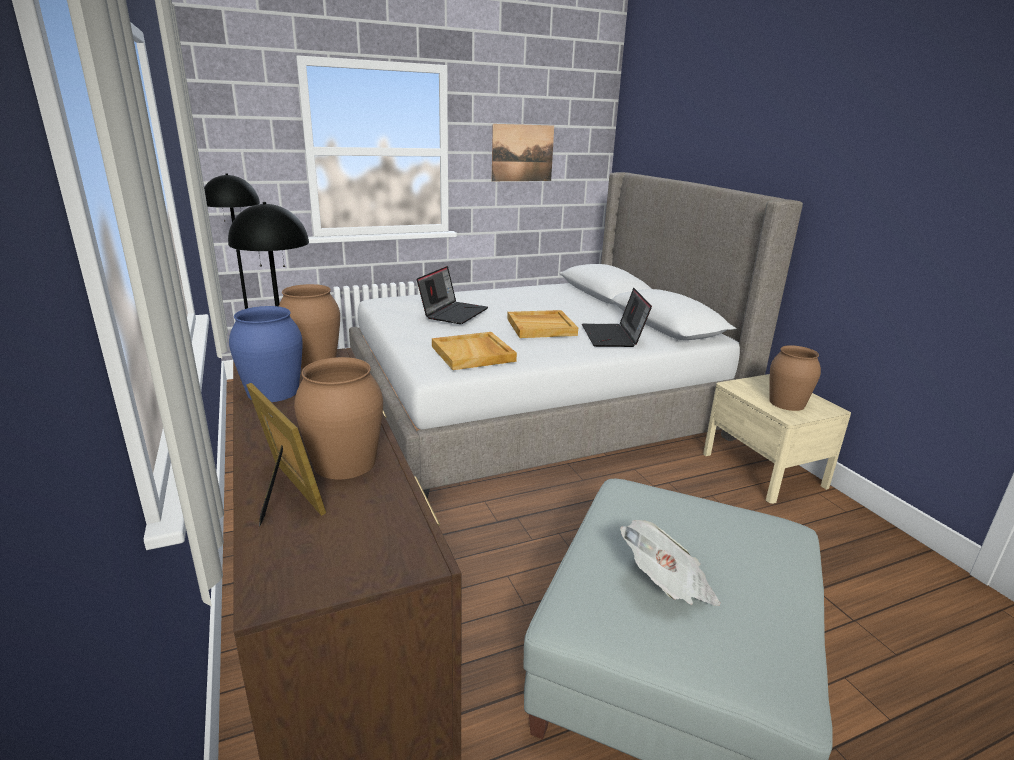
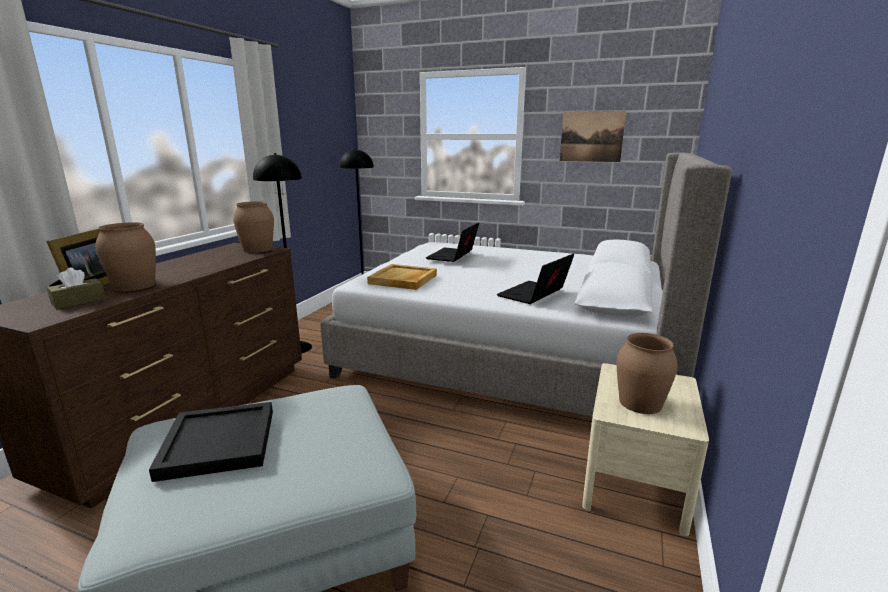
camera: 45 degrees right, 5 degrees down
blue vase [229,306,303,402] -> none
laptop [417,266,488,324] -> laptop turned 135 degrees clockwise [426,222,479,262]
beige tray [507,310,578,338] -> none
newspaper [620,520,720,606] -> black tray [149,402,273,482]
none -> brown tissue box [47,267,106,309]

